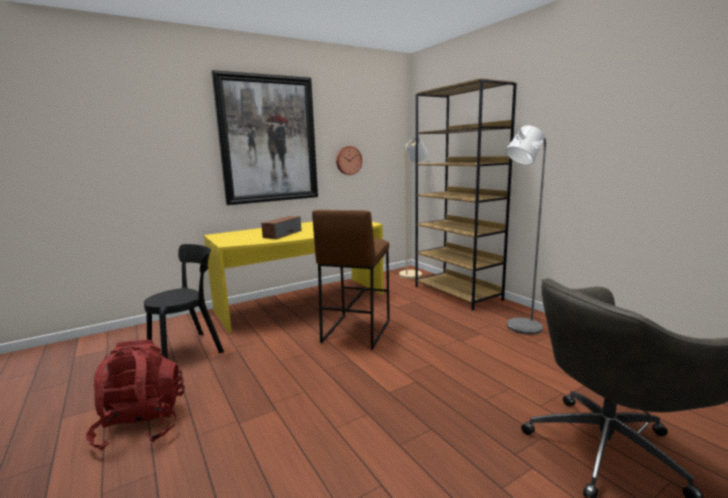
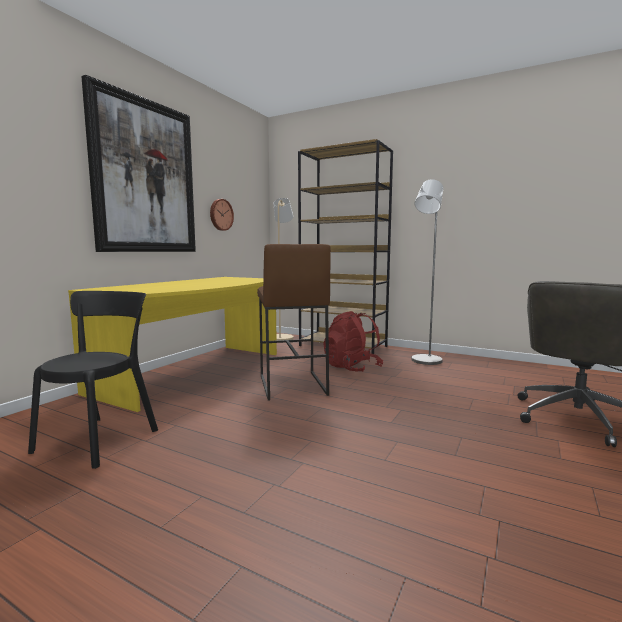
camera: 30 degrees left, 5 degrees down
red backpack [86,340,184,451] -> red backpack moved to [323,311,383,372]
speaker [261,216,301,239] -> none

